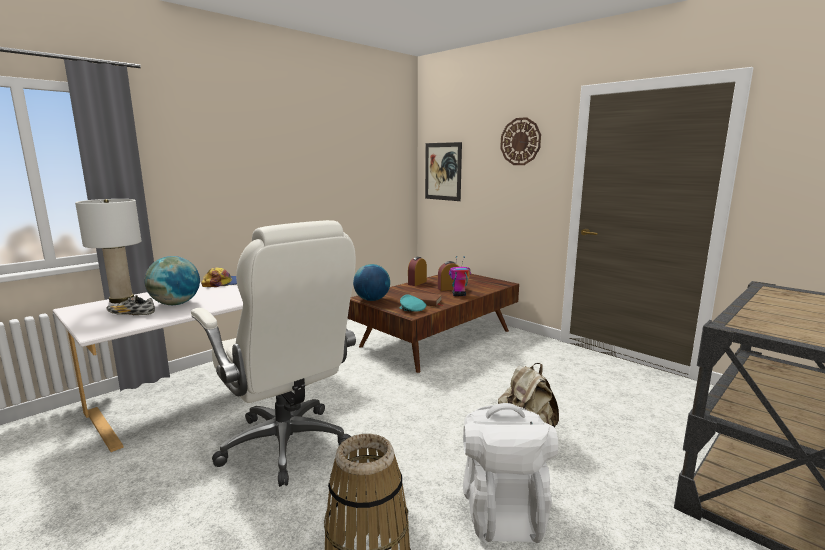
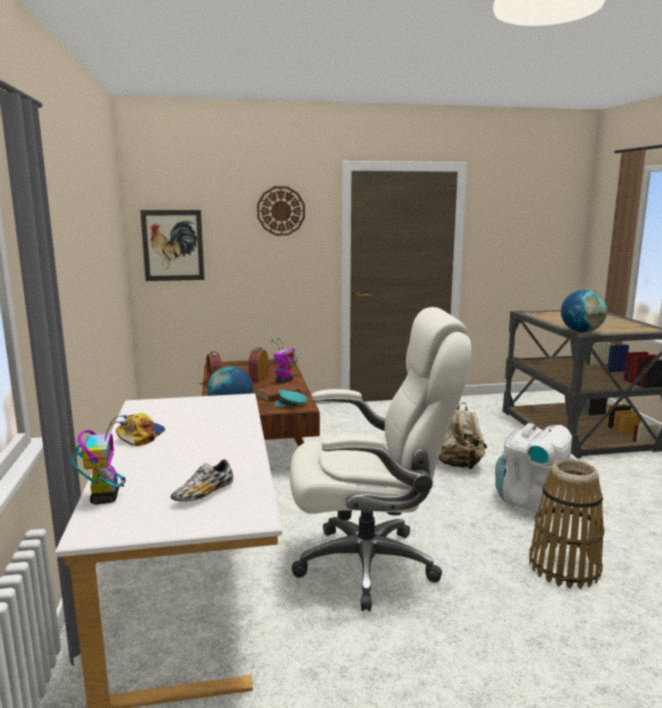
camera: 55 degrees left, 0 degrees up
white table lamp [75,199,141,303] -> toy robot [72,415,128,504]
globe [144,256,200,305] -> globe moved to [561,290,607,333]

